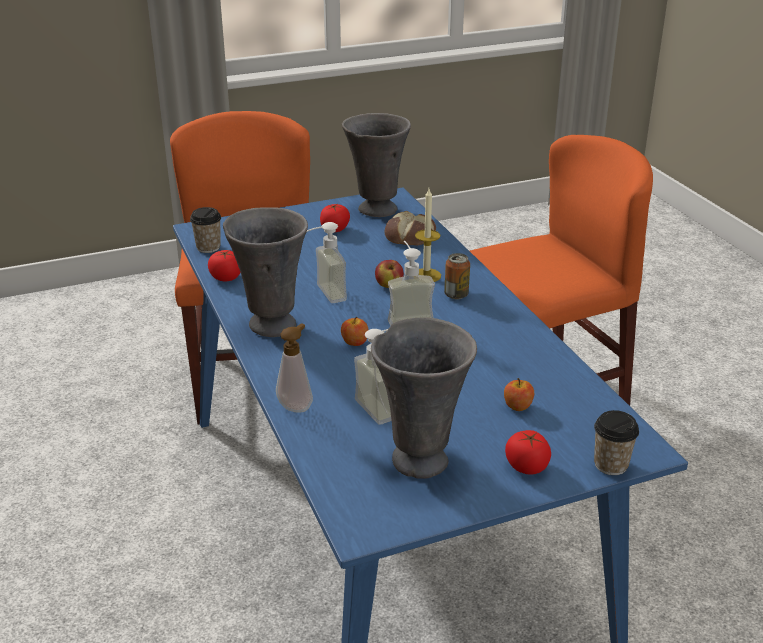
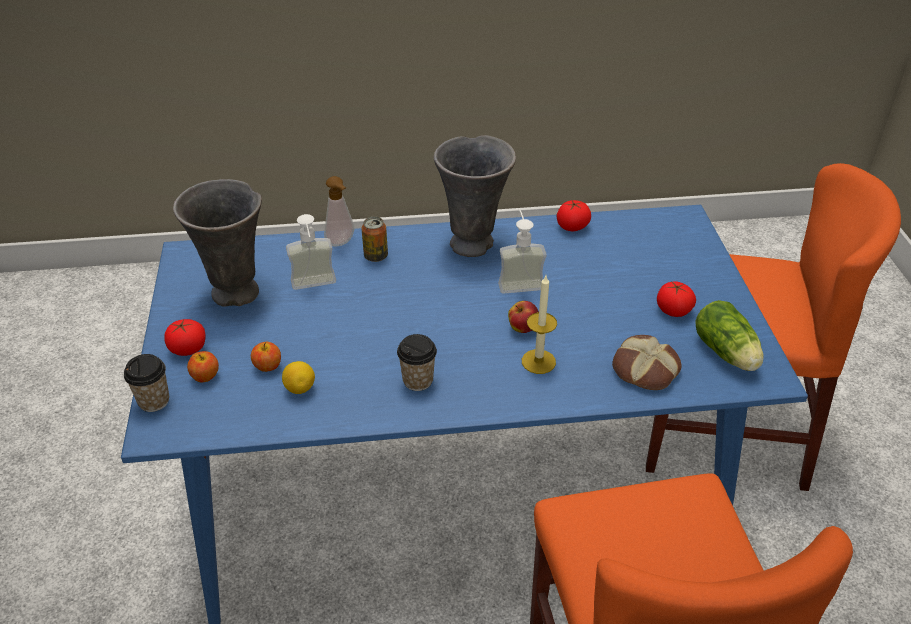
camera: 105 degrees right, 10 degrees up
cup [190,207,221,253] -> cup moved to [397,334,437,391]
apple [341,317,368,346] -> apple moved to [187,351,219,382]
grey vase [342,113,411,217] -> lettuce [695,300,764,371]
soap dispenser [388,241,435,326] -> none
can [444,253,470,299] -> can moved to [361,217,388,262]
none -> lemon [282,361,315,394]

